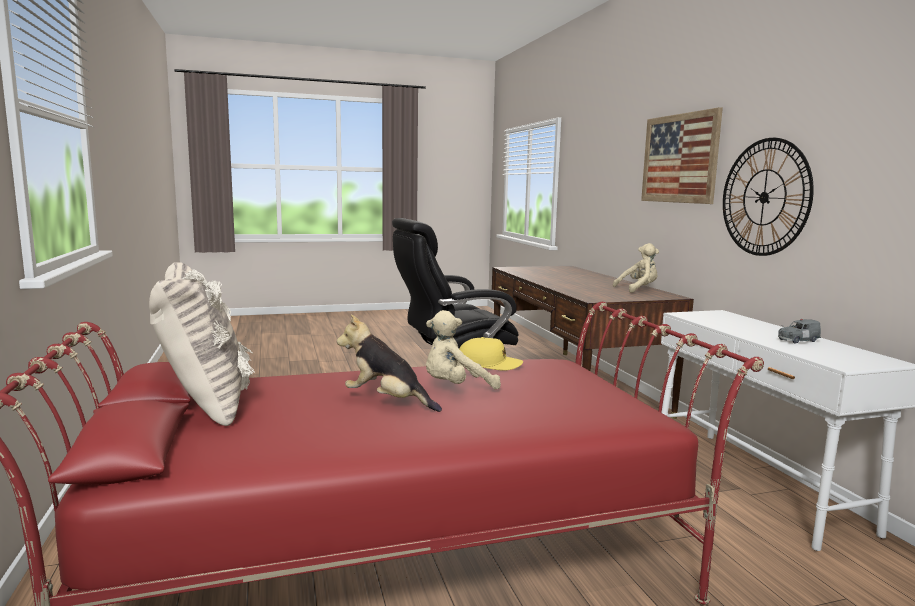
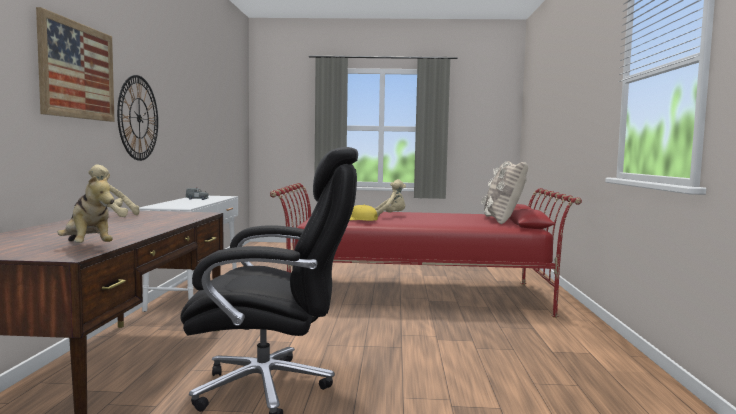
camera: 160 degrees left, 5 degrees down
plush toy [337,314,442,412] -> plush toy moved to [57,173,114,243]

